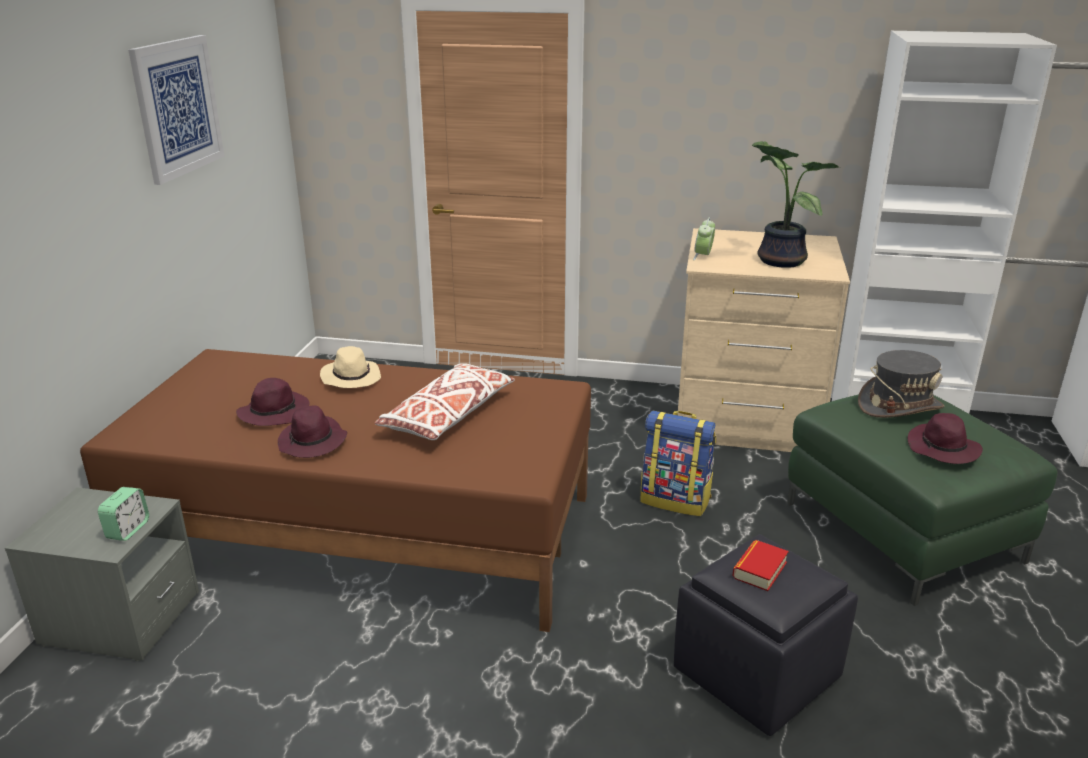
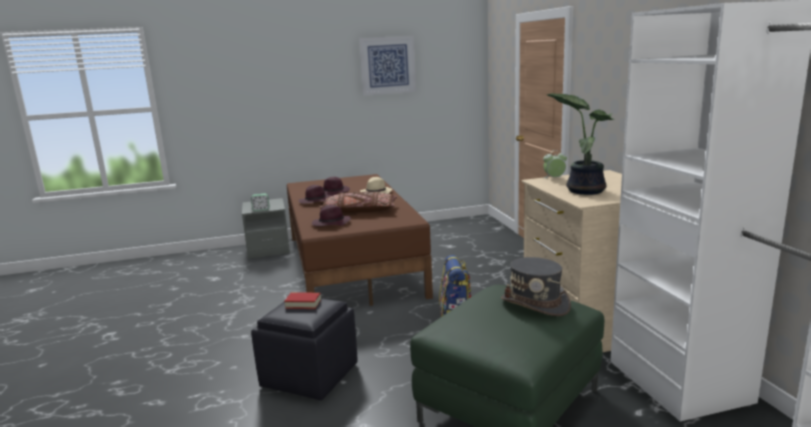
camera: 65 degrees right, 10 degrees down
white pillow [375,363,515,440] -> brown pillow [320,191,397,213]
purple hat [908,413,983,464] -> purple hat moved to [312,205,351,226]

